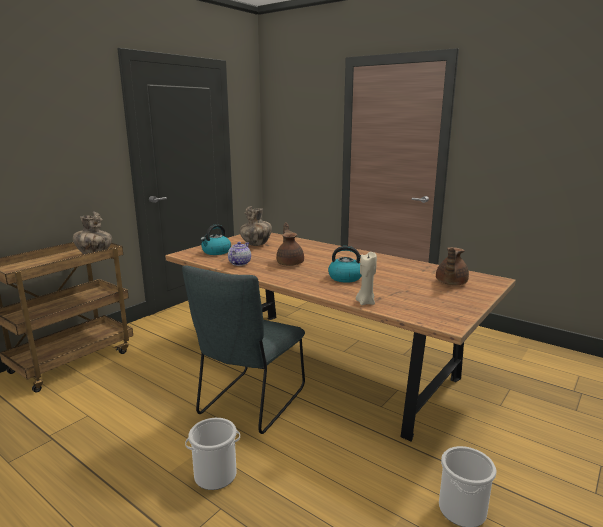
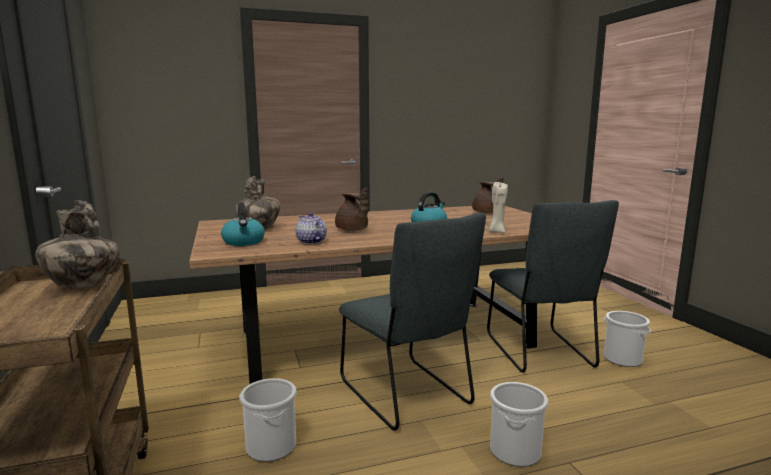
camera: 55 degrees left, 5 degrees down
brown teapot [276,223,304,266] -> brown teapot turned 150 degrees counterclockwise [335,187,368,231]
none -> bucket [240,378,297,462]
none -> grey chair [487,200,619,373]

